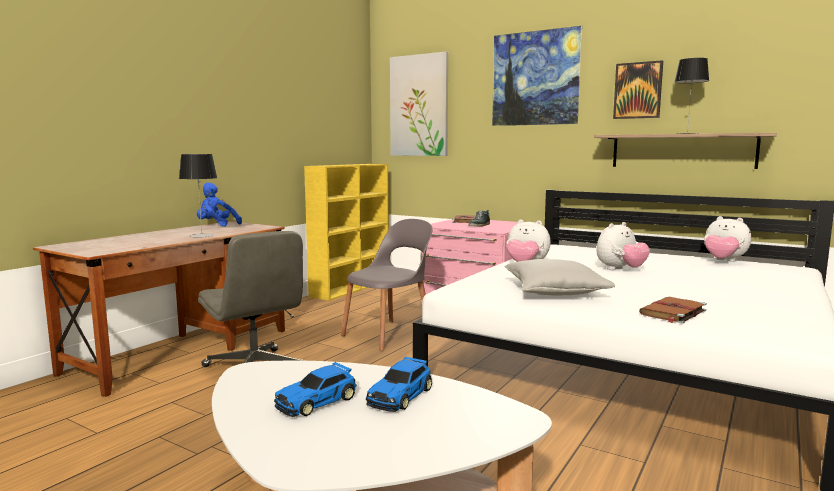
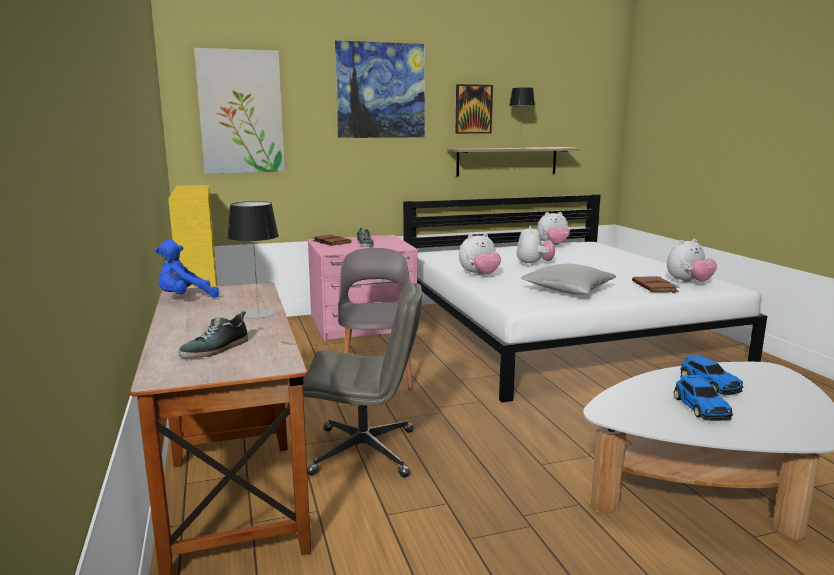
camera: 50 degrees left, 5 degrees up
none -> shoe [178,311,248,358]
none -> plush toy [667,239,717,283]

